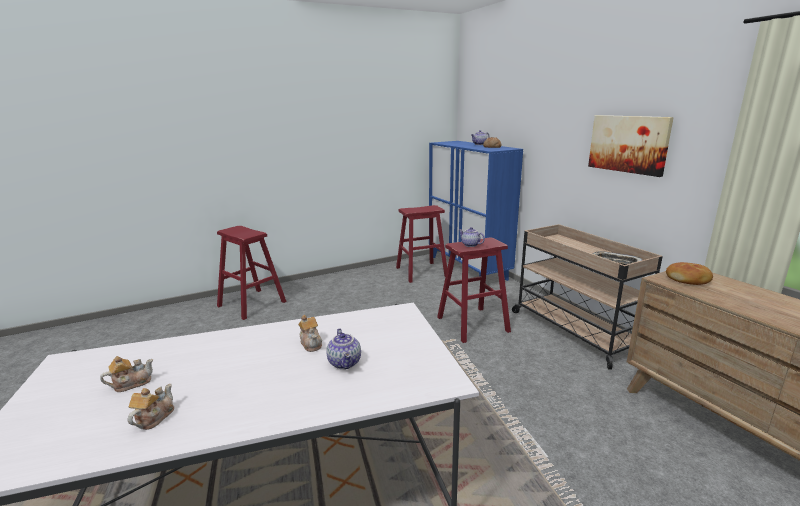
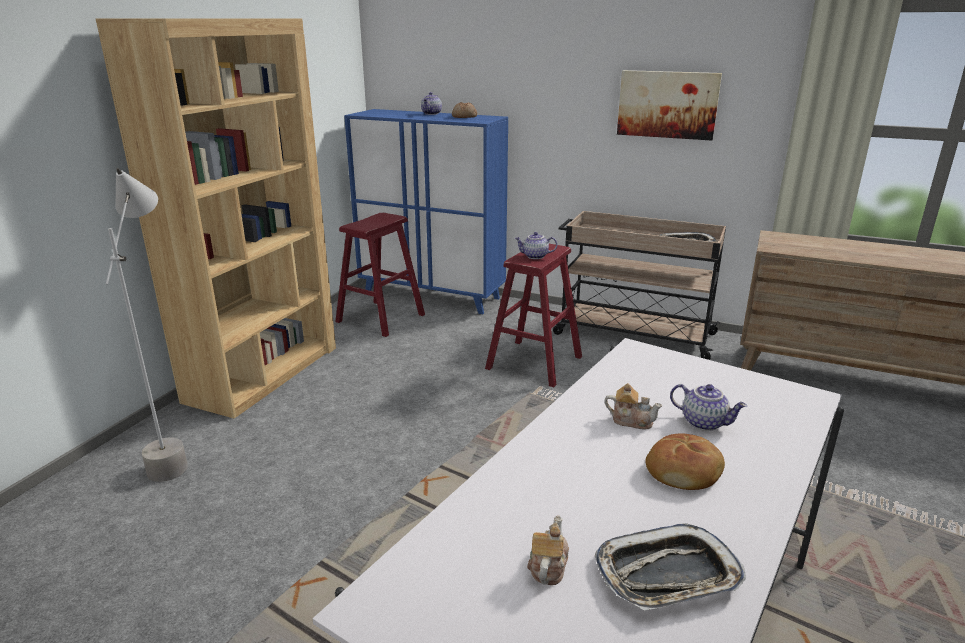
camera: 40 degrees left, 5 degrees up
teapot [127,384,174,430] -> tray [595,523,746,610]
red stool [217,226,287,320] -> grey floor lamp [106,168,188,482]
bread [666,262,713,285] -> bread moved to [645,434,725,490]
none -> brown bookcase [96,18,336,418]

